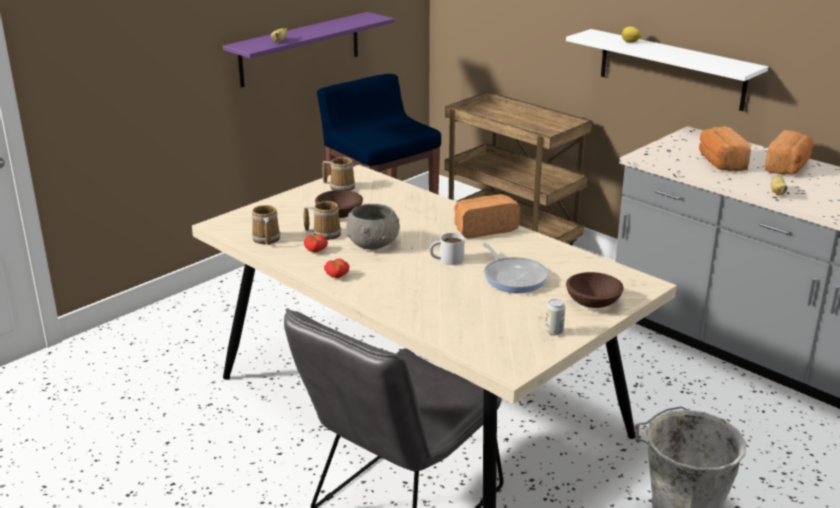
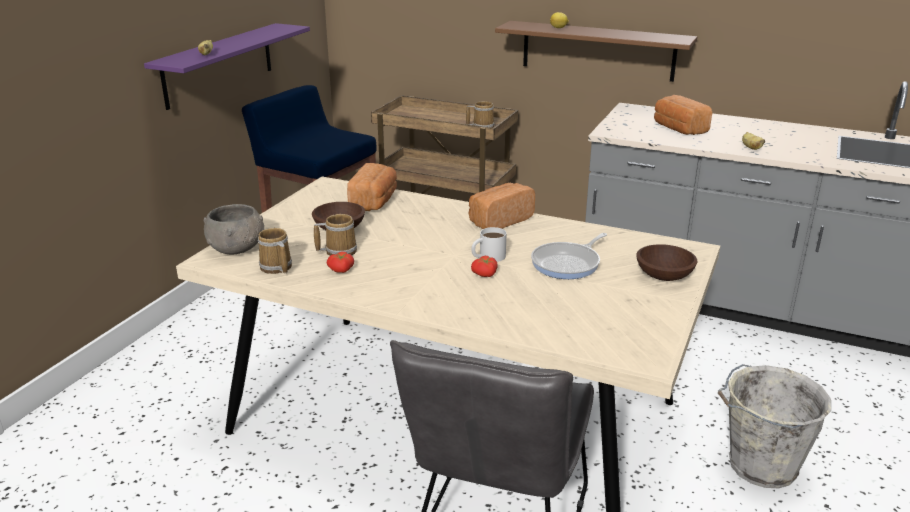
camera: 20 degrees left, 0 degrees up
mug [322,157,355,191] -> mug moved to [466,101,494,128]
tomato [324,258,349,278] -> tomato moved to [471,256,498,277]
grey bowl [346,204,400,250] -> grey bowl moved to [204,204,264,254]
frying pan [483,243,548,293] -> frying pan turned 90 degrees clockwise [531,233,607,279]
can [545,299,565,335] -> none
white shelf [566,29,768,111] -> brown shelf [495,21,697,82]
bread [765,130,813,175] -> bread moved to [347,163,397,211]

